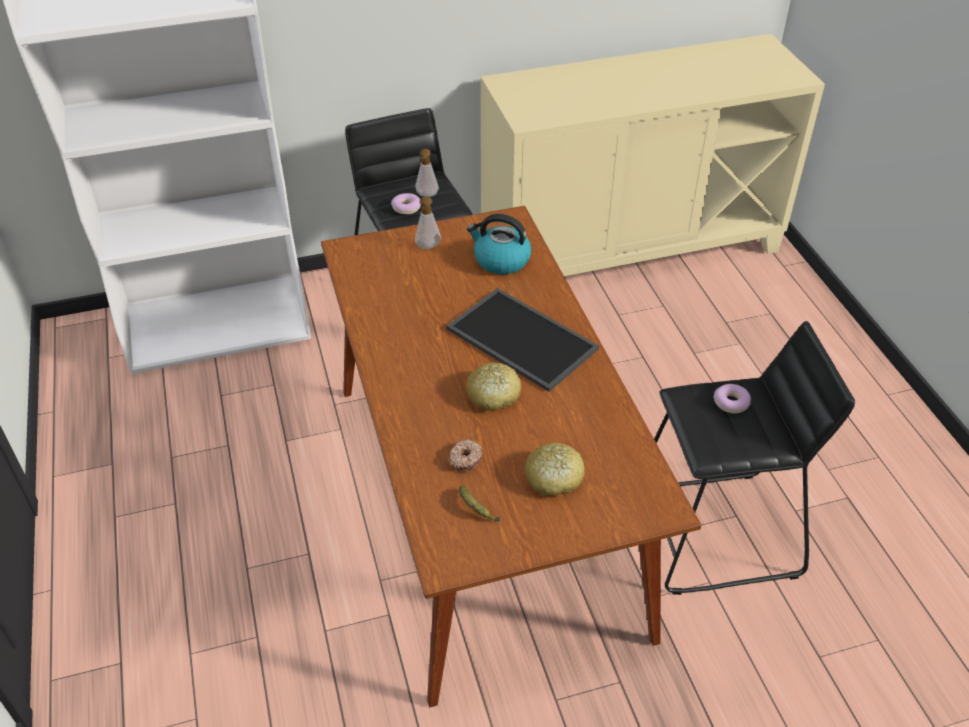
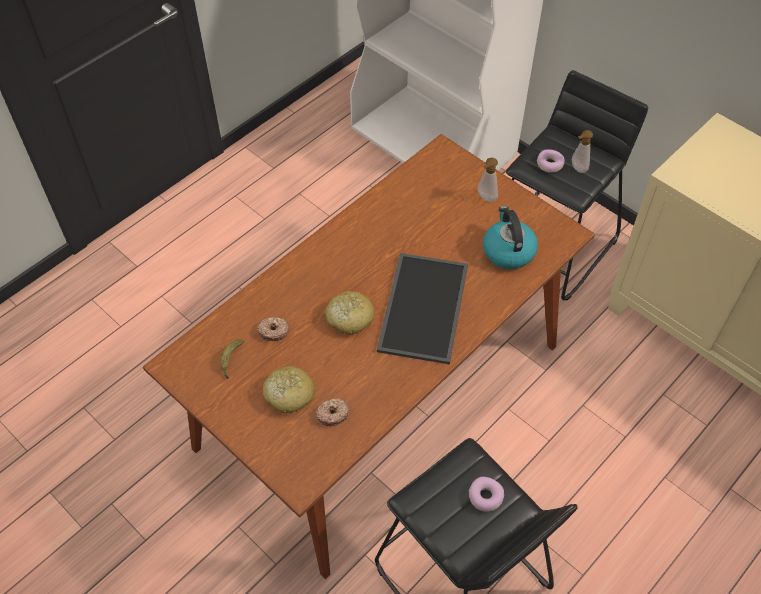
camera: 60 degrees right, 10 degrees up
none -> donut [316,398,349,426]

